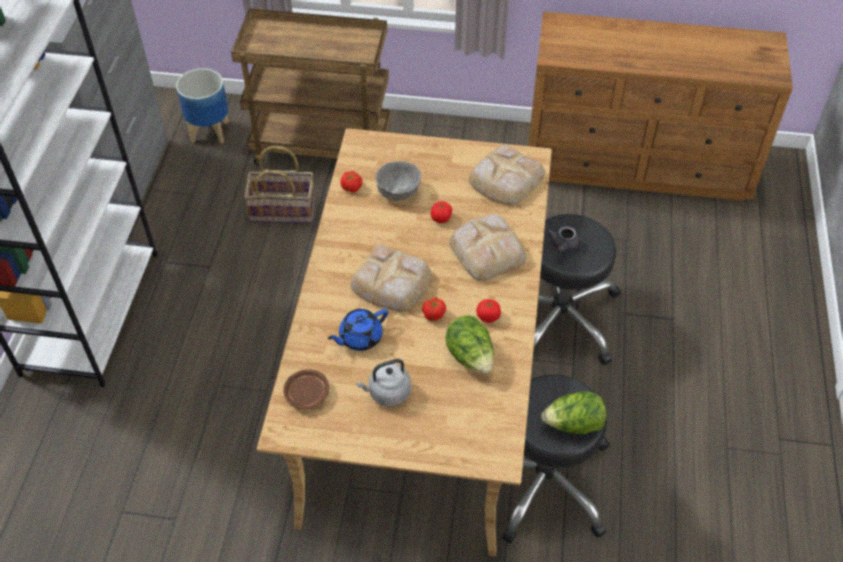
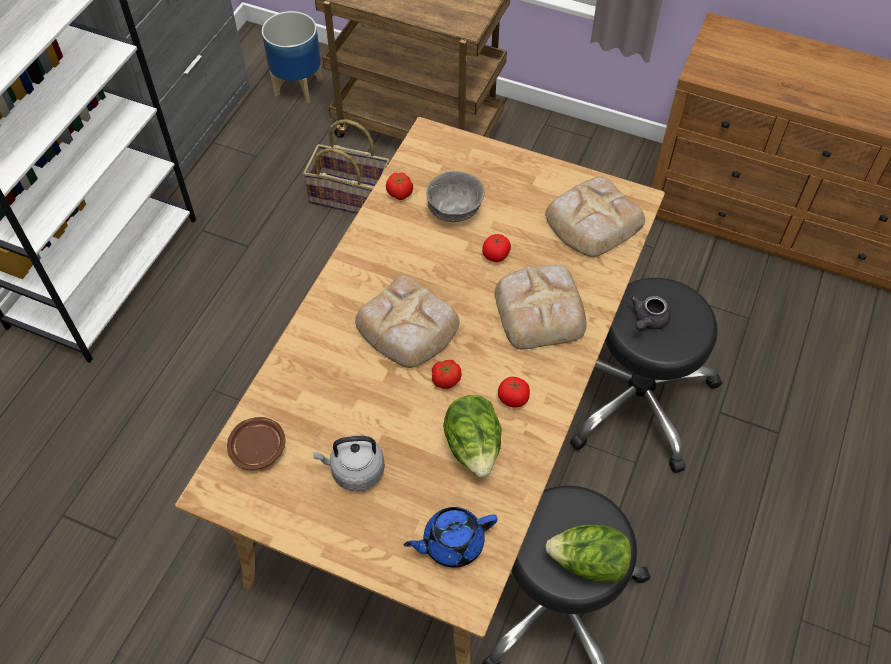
camera: 15 degrees right, 5 degrees up
blue teapot [328,309,388,351] -> blue teapot moved to [404,507,498,568]

